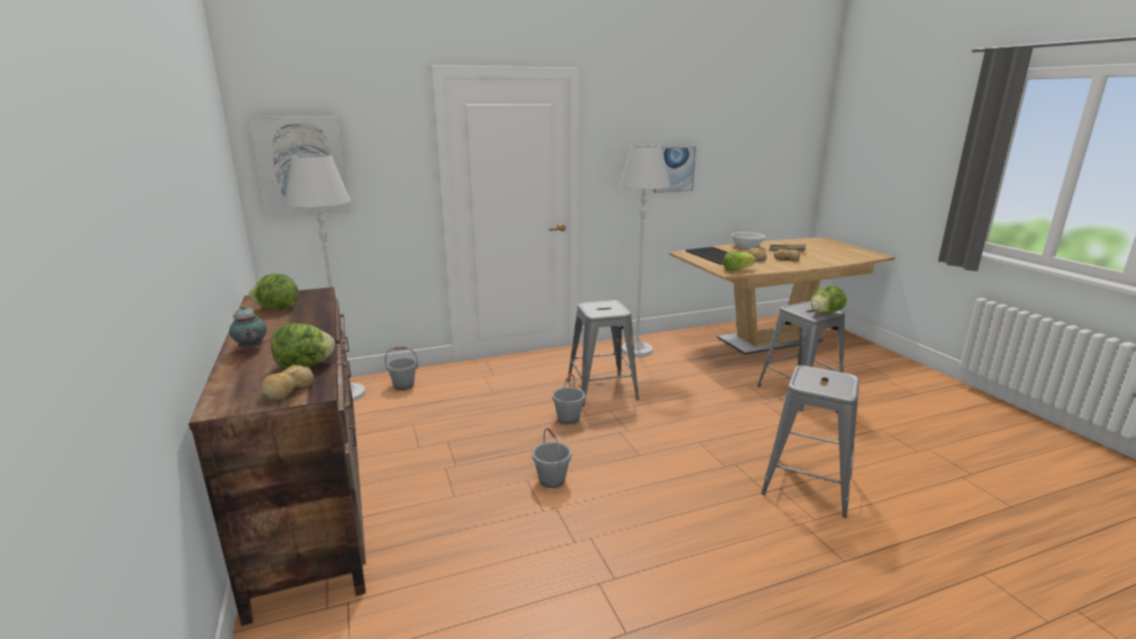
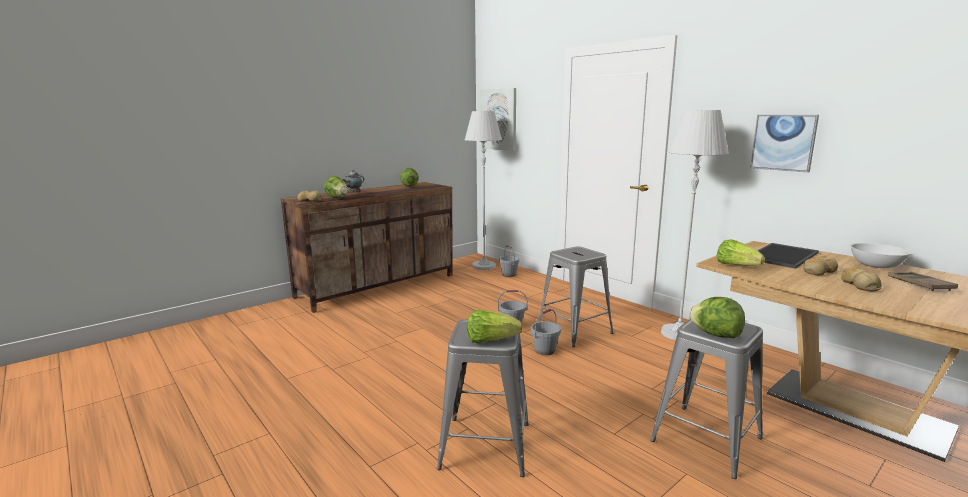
camera: 70 degrees right, 5 degrees down
grey bucket [532,428,571,488] -> grey bucket moved to [531,309,561,355]
none -> lettuce [467,310,522,343]

